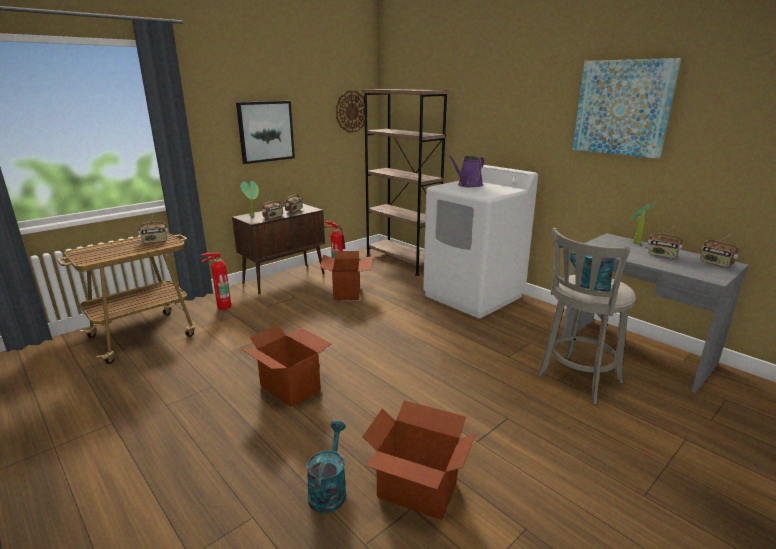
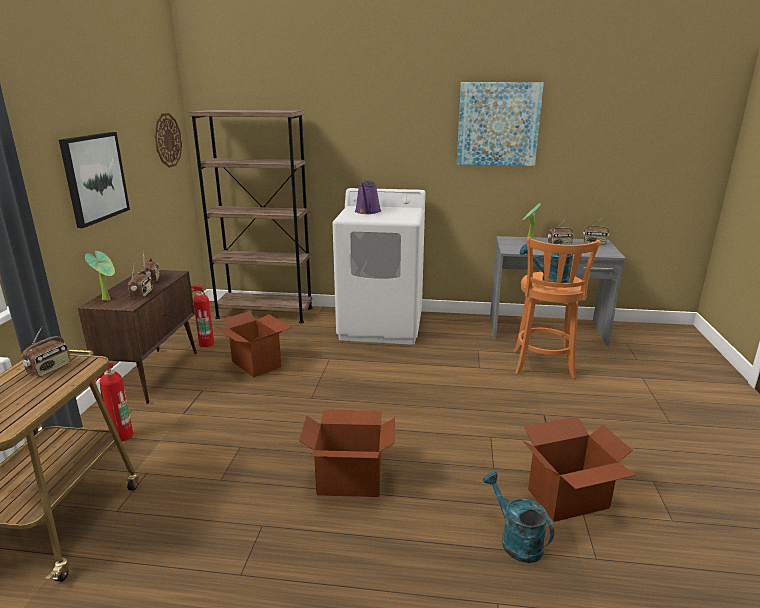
camera: 40 degrees left, 0 degrees up
grey stool [537,228,636,405] -> orange stool [513,237,600,379]

